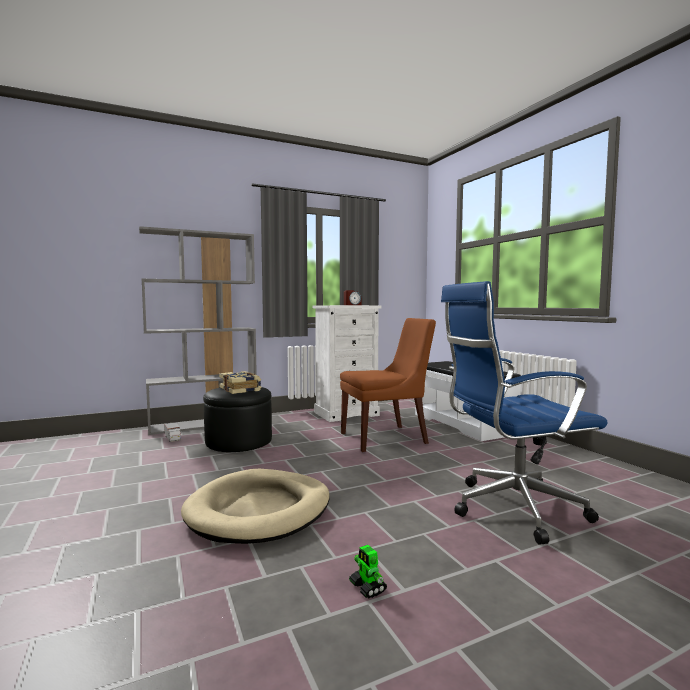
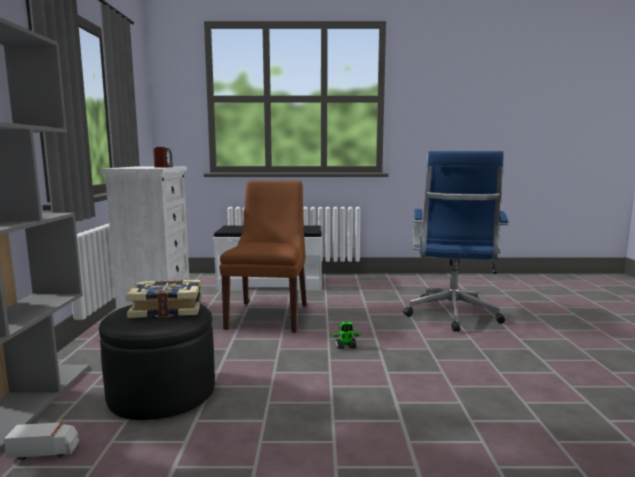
camera: 65 degrees left, 5 degrees up
beige dog bed [181,469,330,544] -> none
toy robot [349,545,387,599] -> toy robot moved to [331,322,362,349]

